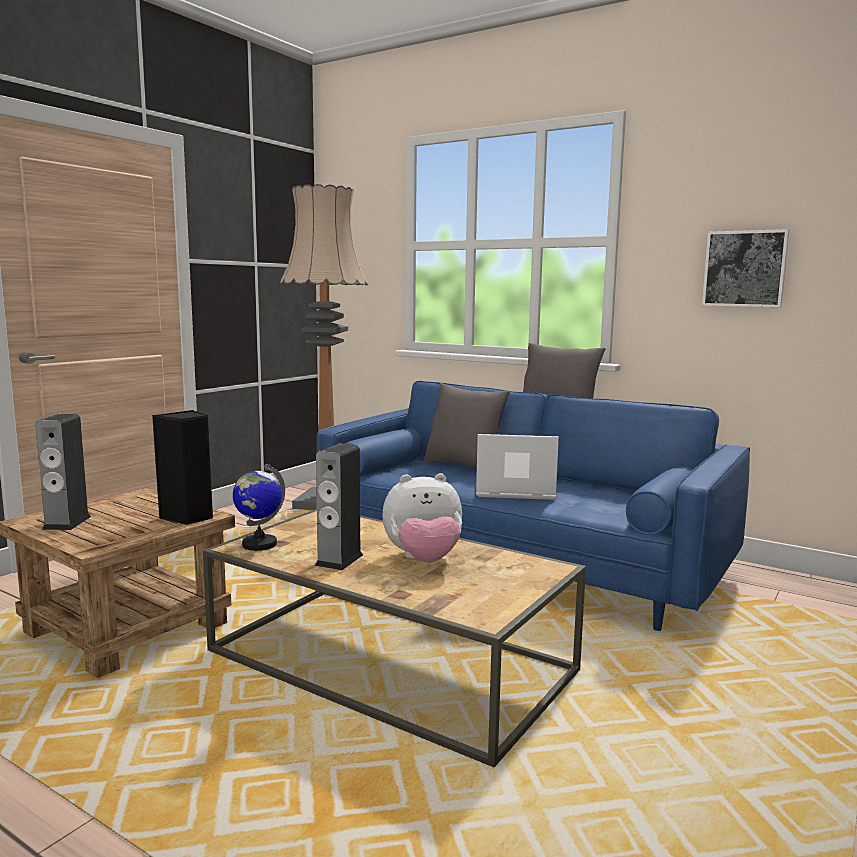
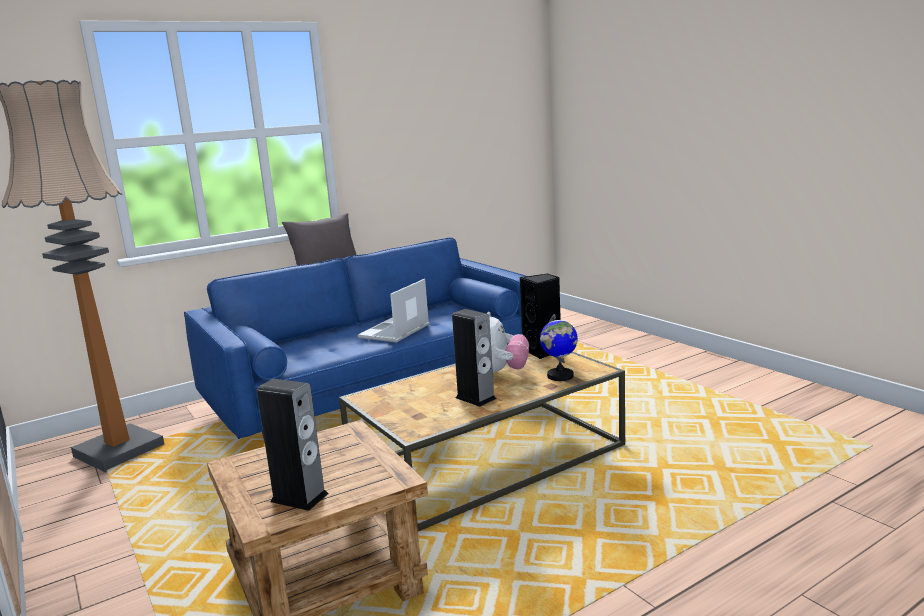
camera: 65 degrees left, 5 degrees up
black speaker [152,410,213,525] -> black speaker moved to [520,274,561,359]
globe [233,464,285,551] -> globe moved to [540,314,578,381]
grey pillow [424,383,510,469] -> none
picture [702,229,790,307] -> none

